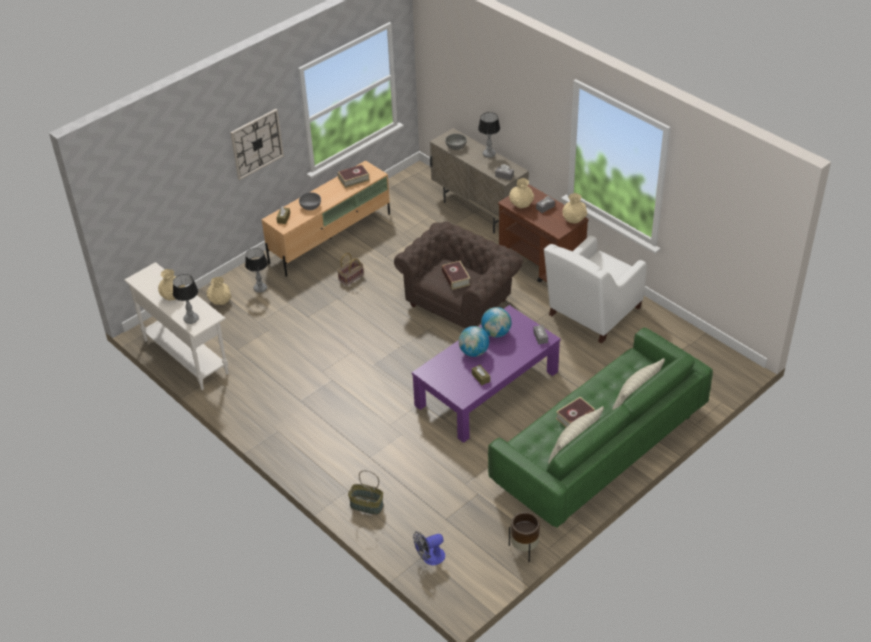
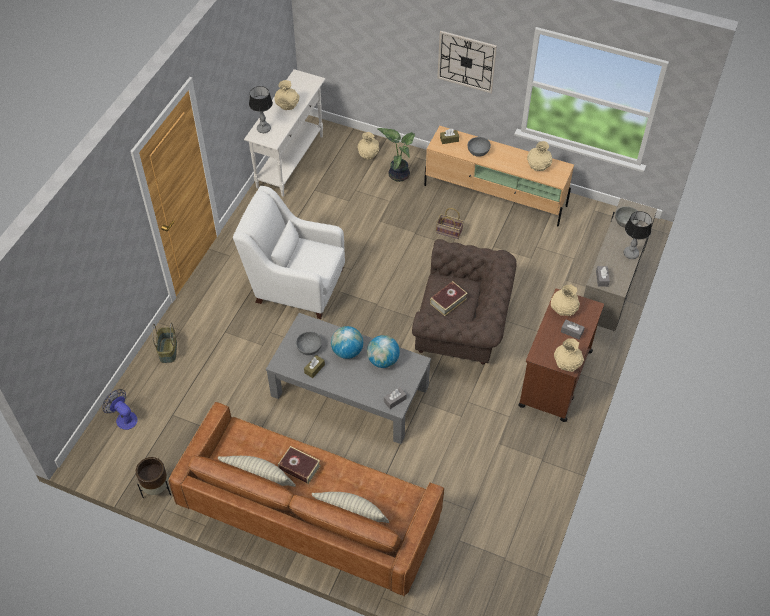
camera: 65 degrees right, 10 degrees up
table lamp [245,248,268,293] -> potted plant [377,128,415,182]
book [338,165,370,188] -> beige vase [527,141,552,171]
purple coffee table [412,305,561,443] -> grey coffee table [266,313,431,444]
green sofa [488,327,713,528] -> brown sofa [169,402,444,597]
white armchair [544,236,647,344] -> white armchair moved to [233,186,345,319]
none -> grey bowl [296,331,322,355]

